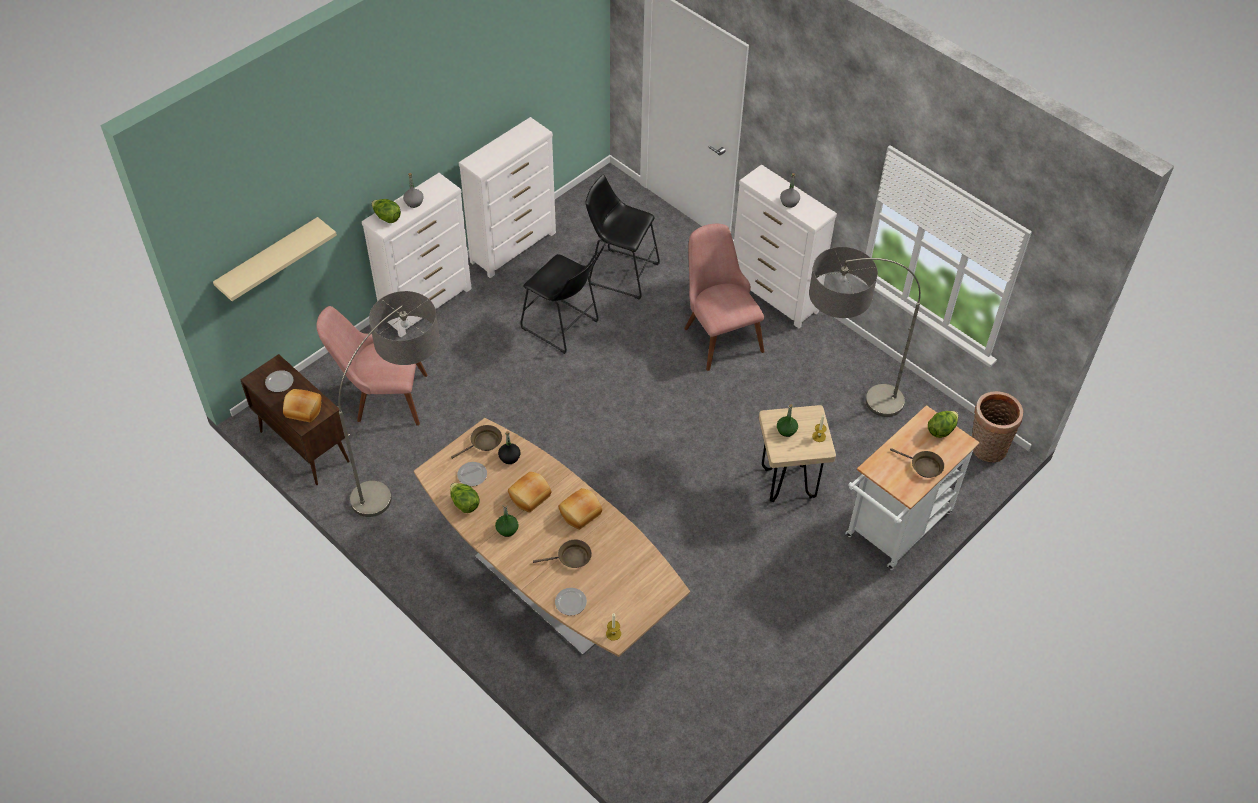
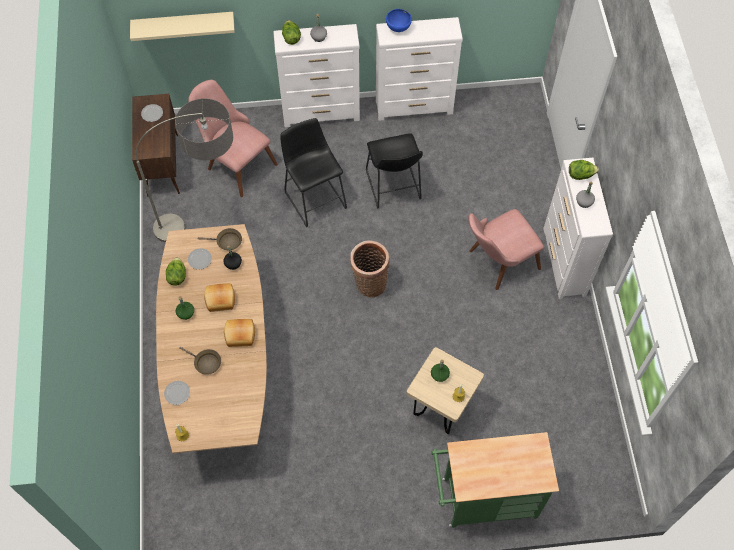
camera: 40 degrees right, 10 degrees up
bread [283,389,321,423] -> none
black stool [585,174,660,300] -> black stool moved to [280,118,347,227]
pink chair [684,224,764,371] -> pink chair turned 135 degrees counterclockwise [468,209,544,290]
floor lamp [809,247,921,417] -> none
white cart [845,405,980,570] -> green cart [432,432,559,528]
brown frying pan [890,448,944,478] -> none
lettuce [928,411,958,438] -> lettuce moved to [569,160,599,180]
basket [972,391,1023,463] -> basket moved to [350,240,390,297]
none -> blue bowl [386,9,412,32]

